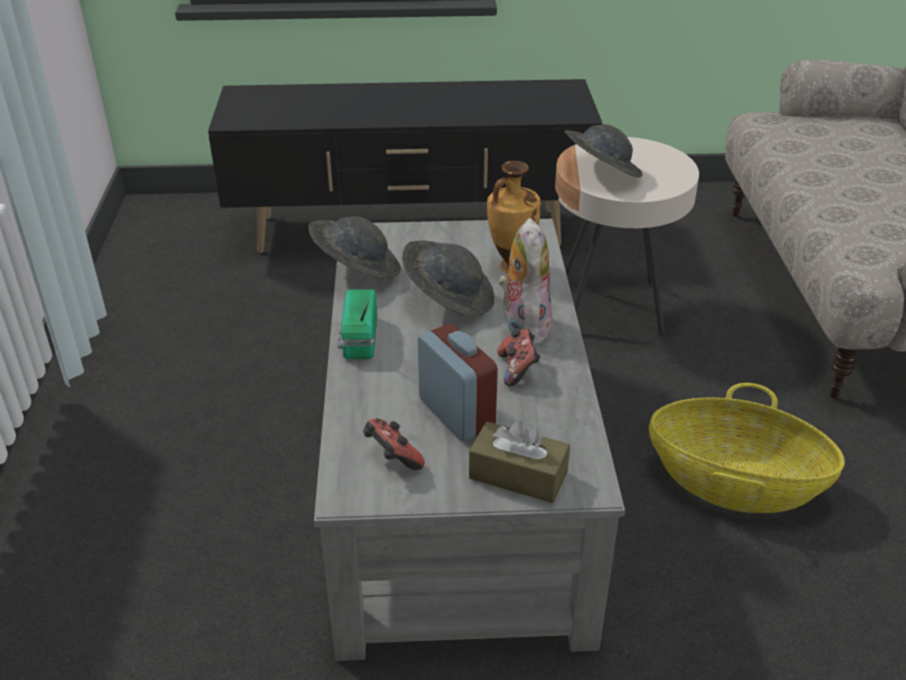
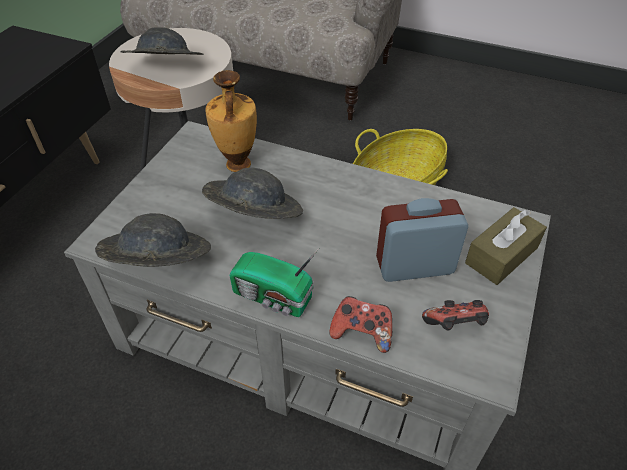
camera: 65 degrees left, 10 degrees up
game controller [497,329,541,386] -> game controller moved to [329,296,392,353]
plush toy [498,218,552,345] -> none

